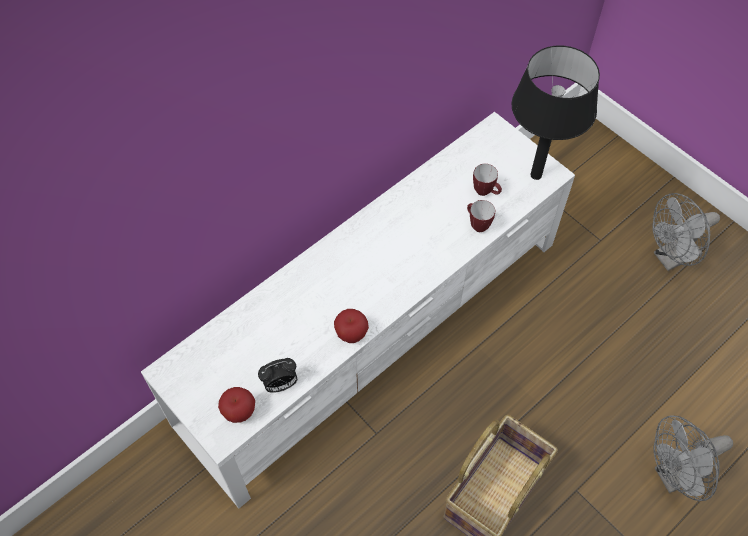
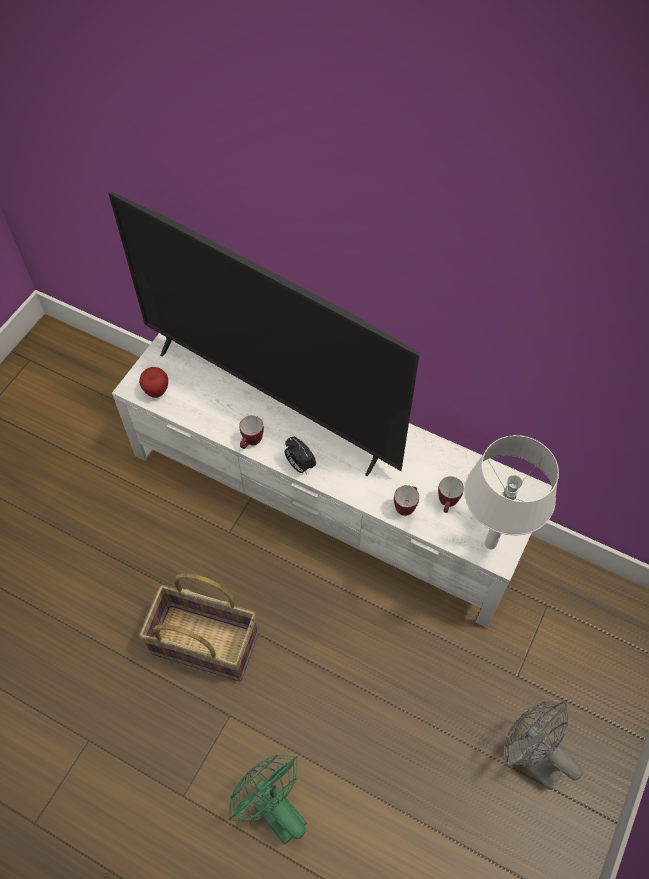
camera: 70 degrees right, 0 degrees up
alarm clock [258,358,297,393] -> alarm clock moved to [285,437,316,474]
apple [334,309,369,343] -> mug [239,415,264,449]
black table lamp [511,45,600,180] -> white table lamp [465,435,559,549]
grey fan [653,415,733,501] -> green fan [229,755,307,844]
none -> television [108,192,420,476]

